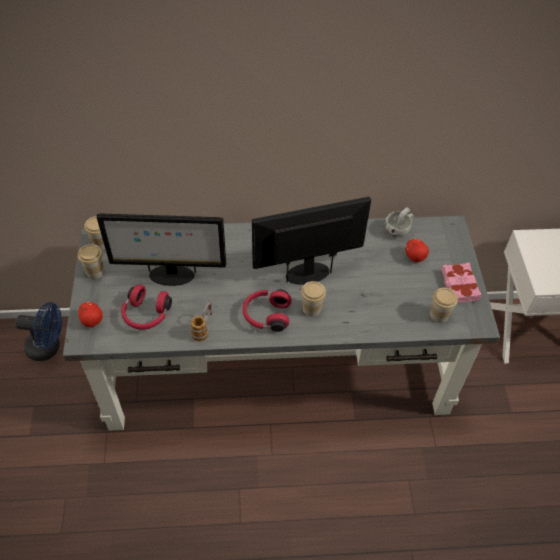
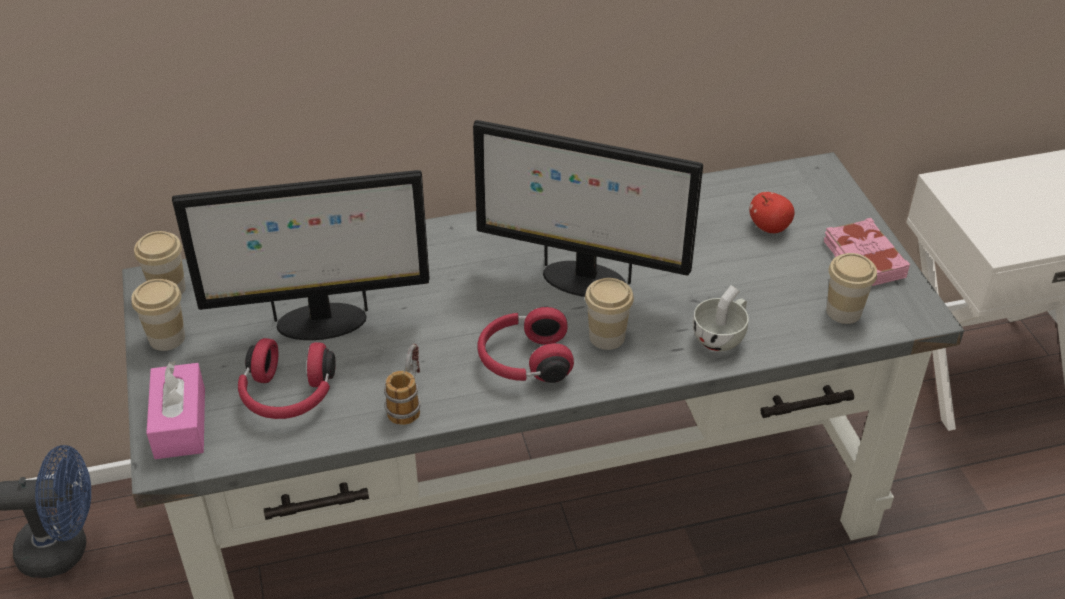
camera: 10 degrees left, 10 degrees down
apple [78,302,103,327] -> pink tissue box [146,361,205,459]
monitor [252,197,371,285] -> monitor turned 135 degrees counterclockwise [473,120,703,297]
white cup [385,207,414,237] -> white cup moved to [693,285,749,351]

